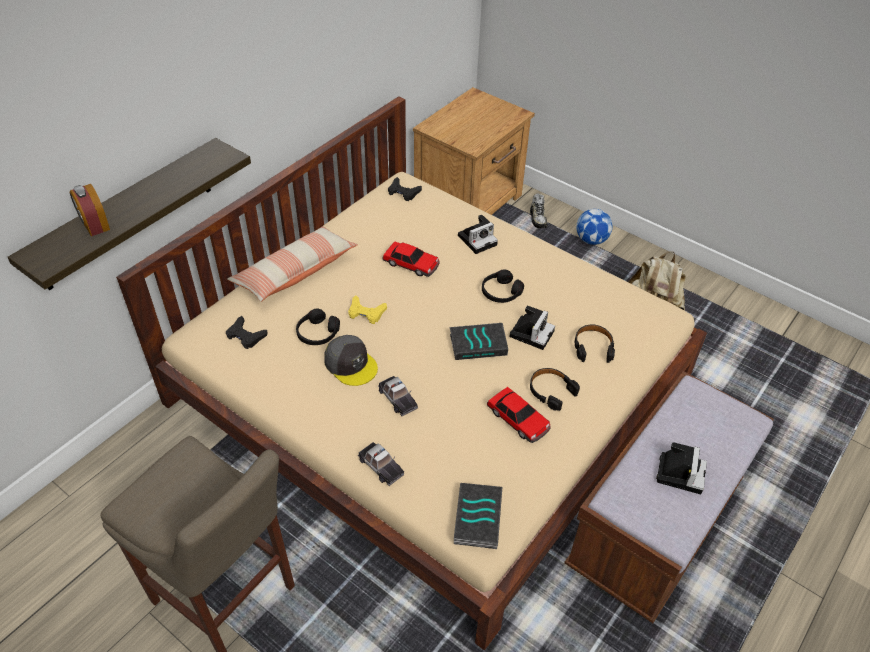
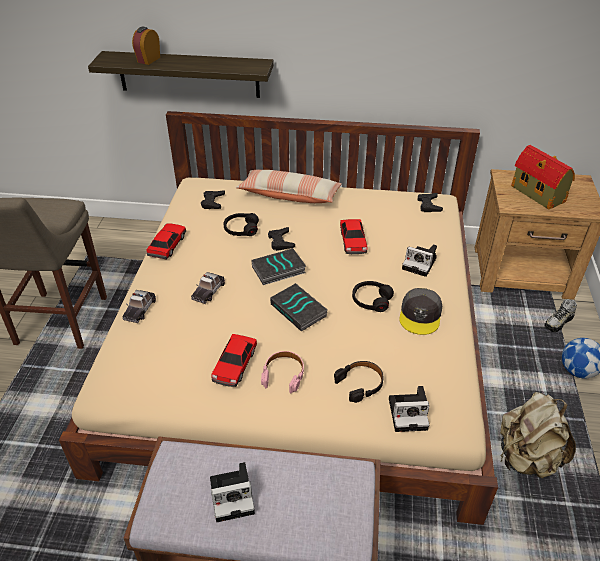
camera: 60 degrees right, 5 degrees down
grey cap [324,335,378,386] -> grey cap moved to [399,288,442,335]
yellow game controller [348,295,387,324] -> black game controller [268,227,295,251]
book [454,483,502,549] -> book moved to [252,248,306,285]
camera [509,306,555,350] -> camera moved to [389,386,429,432]
black headphones [530,368,580,411] -> pink headphones [261,351,304,393]
none -> toy car [146,223,186,259]
none -> toy house [511,145,575,209]

